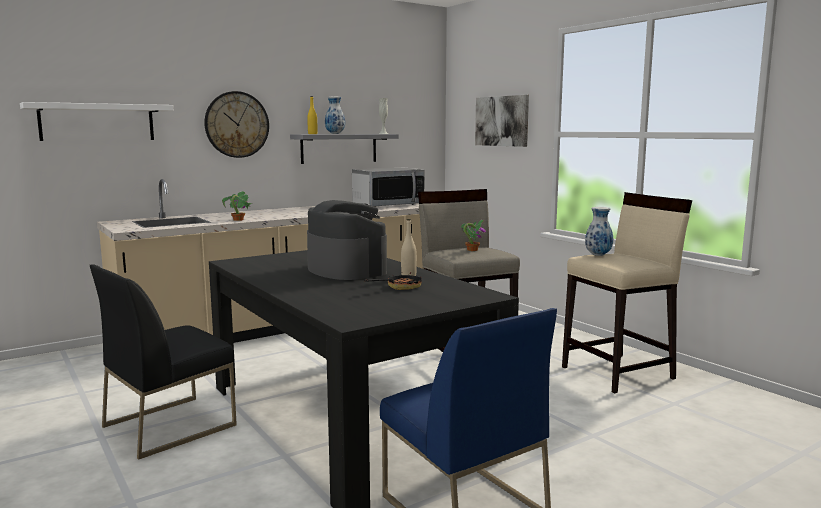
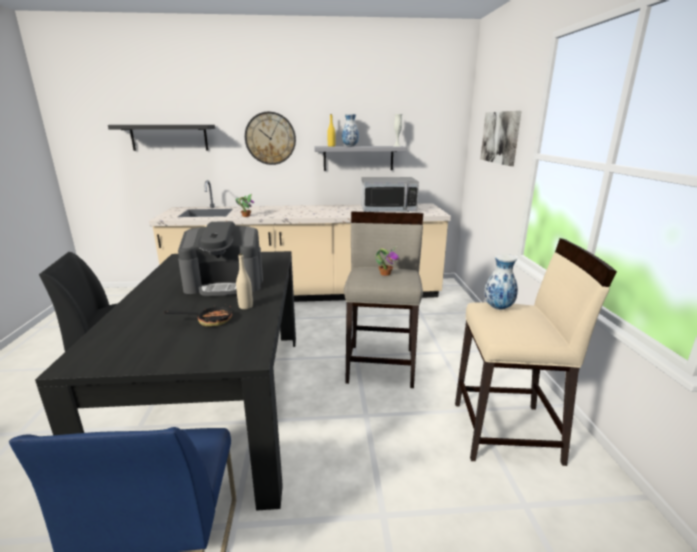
camera: 30 degrees right, 10 degrees up
white shelf [20,102,173,141] -> black shelf [108,125,215,151]
coffee machine [307,200,387,280] -> coffee machine turned 90 degrees clockwise [178,221,263,296]

